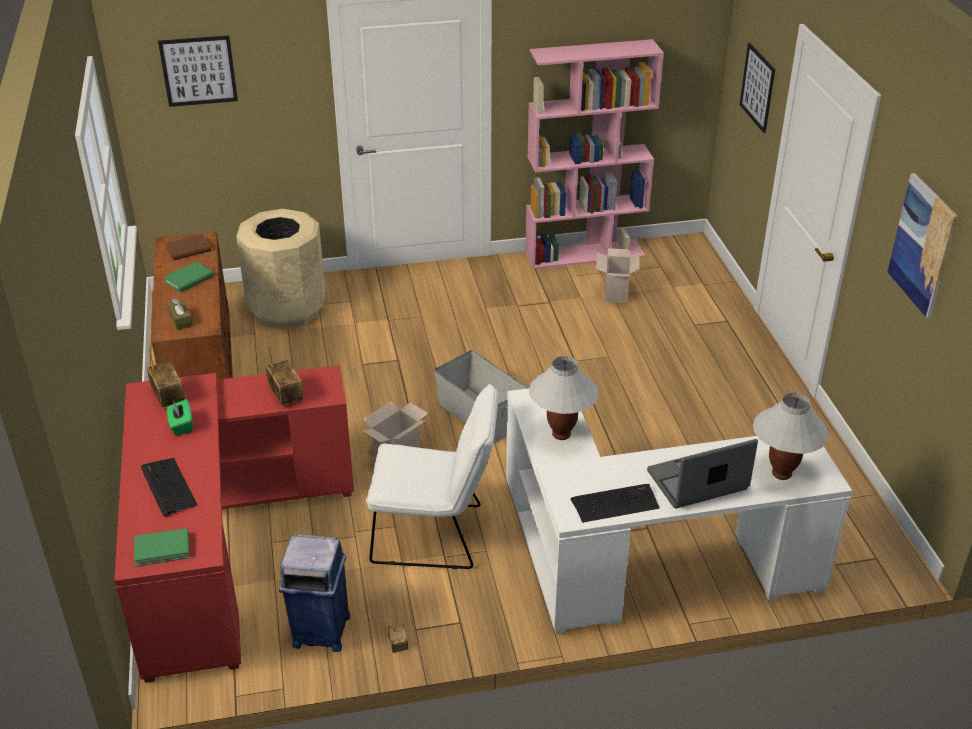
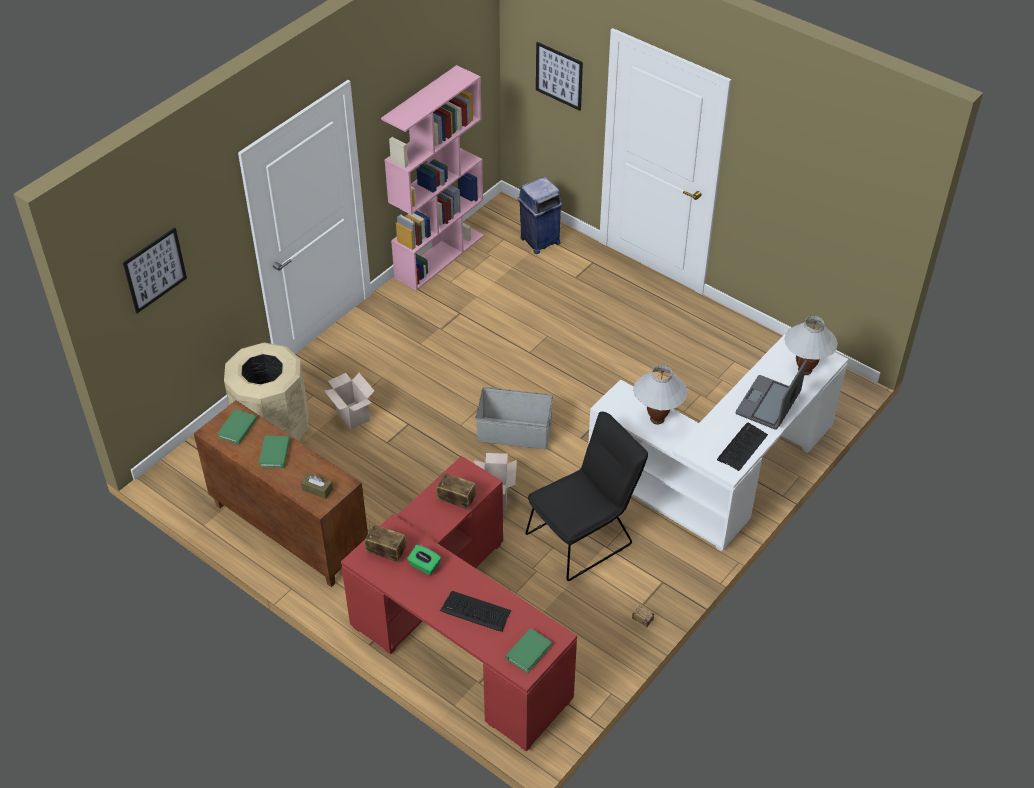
camera: 40 degrees left, 10 degrees up
brown book [165,234,211,260] -> green book [217,409,257,444]
blue trash can [279,534,351,652] -> blue trash can moved to [517,177,563,254]
white chair [366,384,499,569] -> black chair [525,412,648,581]
cardboard box [596,248,640,303] -> cardboard box moved to [324,373,374,430]
picture [888,173,958,318] -> none

